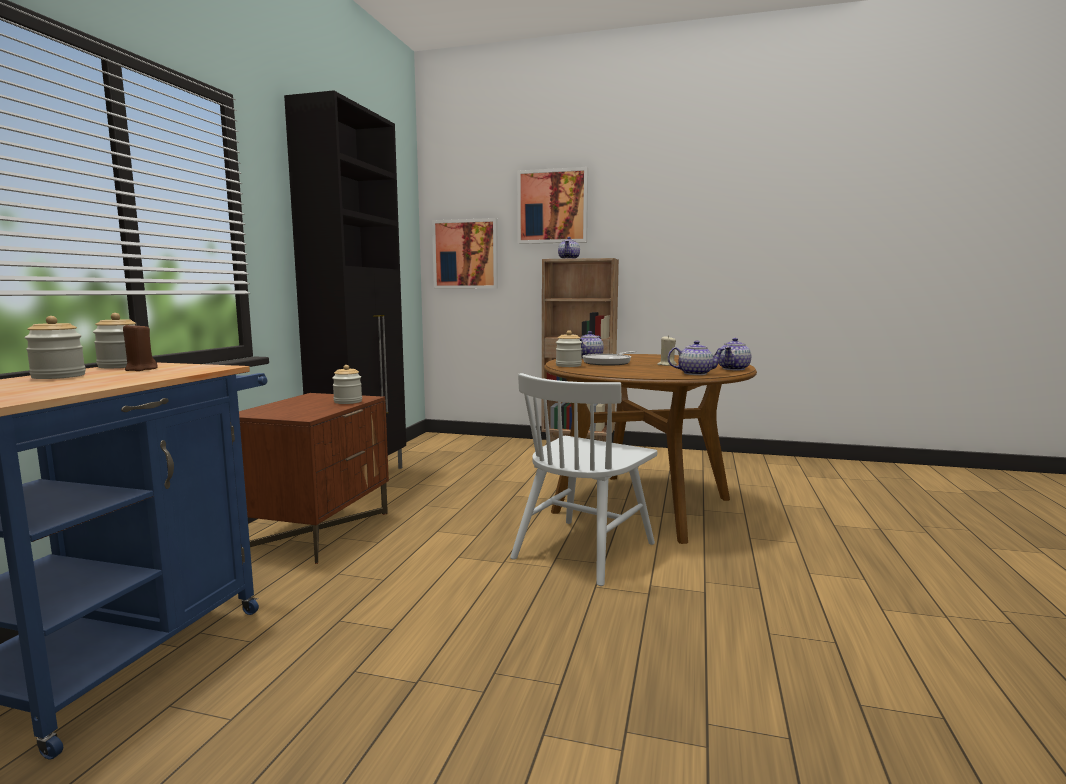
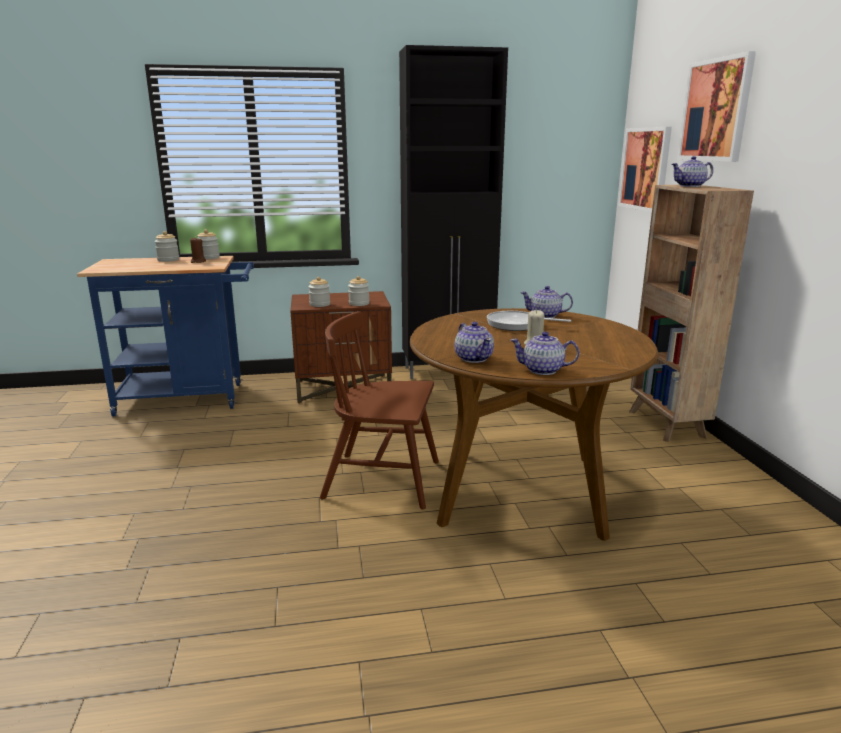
camera: 65 degrees right, 10 degrees up
white chair [510,373,657,586] -> brown chair [320,311,439,509]
jar [556,330,582,367] -> jar moved to [308,277,330,307]

